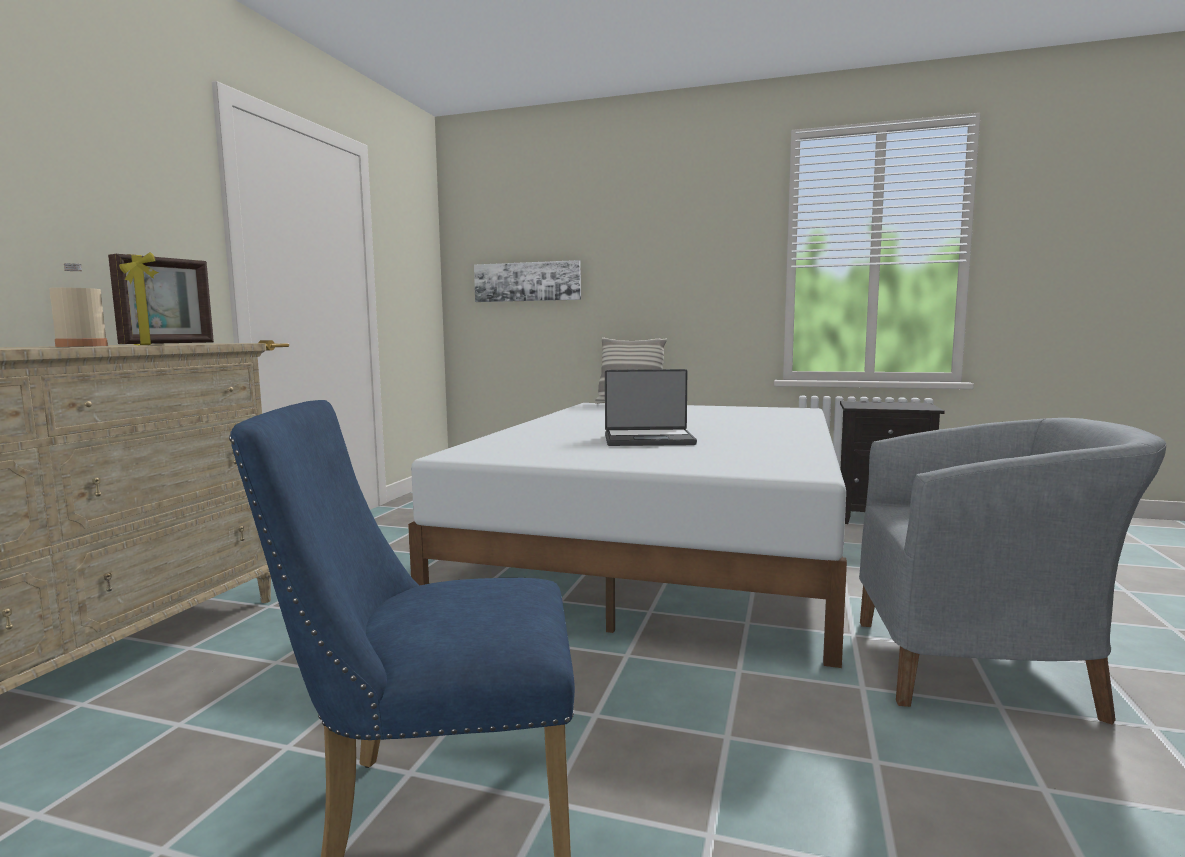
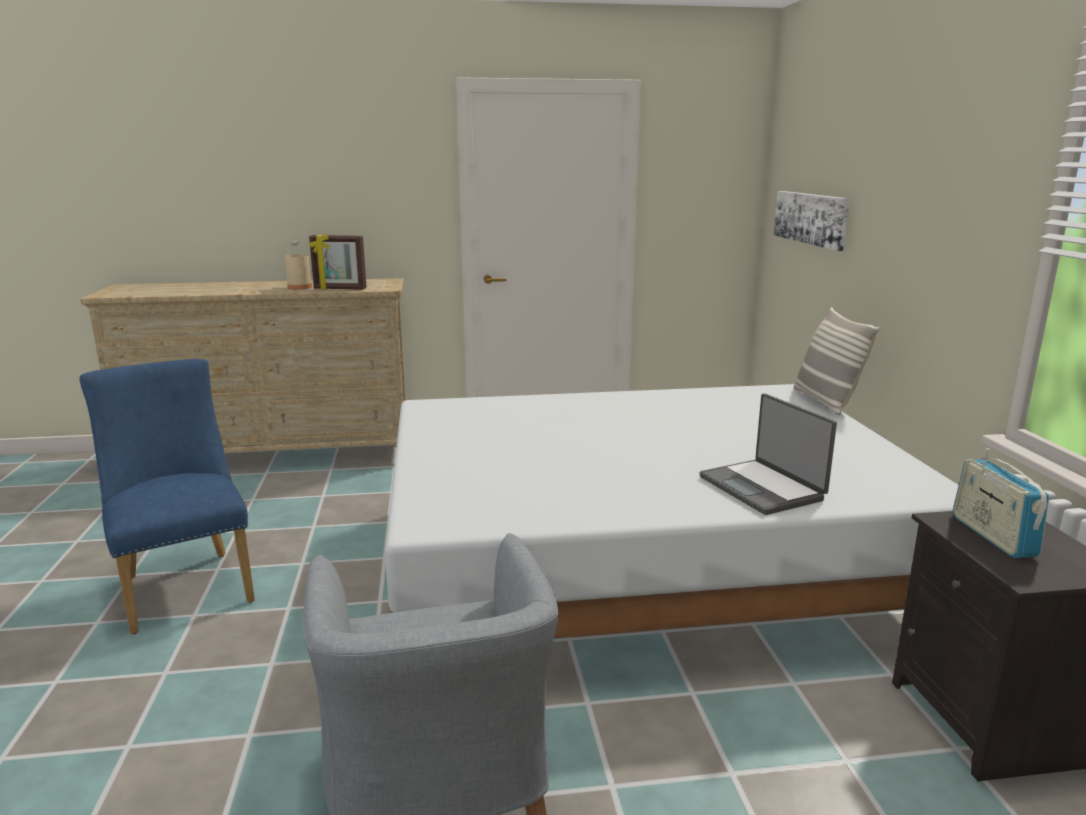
camera: 65 degrees right, 10 degrees up
laptop [605,369,697,446] -> laptop moved to [699,393,837,515]
none -> radio [953,448,1049,558]

